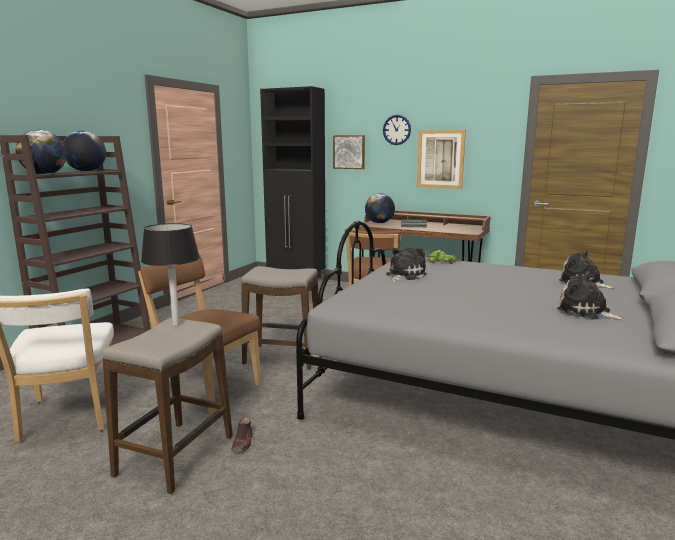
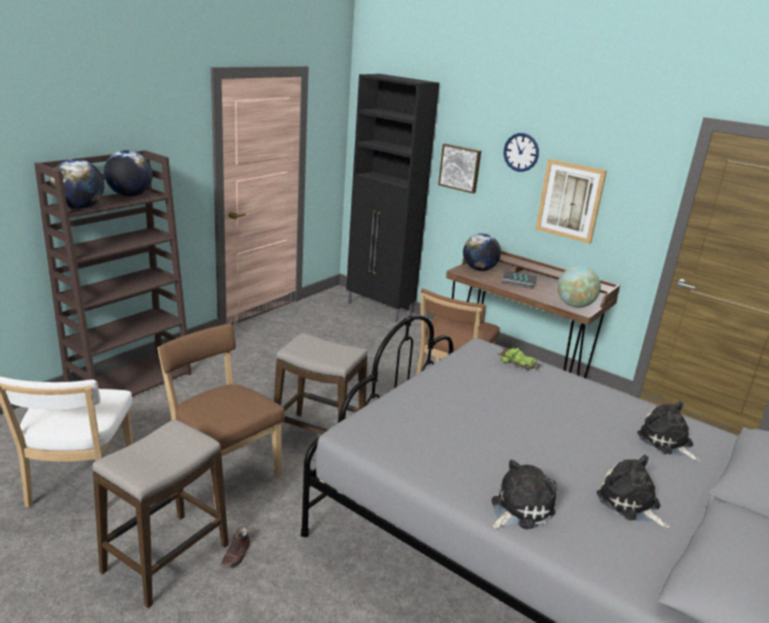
camera: 10 degrees right, 10 degrees up
black table lamp [141,223,200,326] -> none
plush toy [386,247,427,282] -> plush toy moved to [491,460,556,529]
none -> globe [557,266,601,308]

